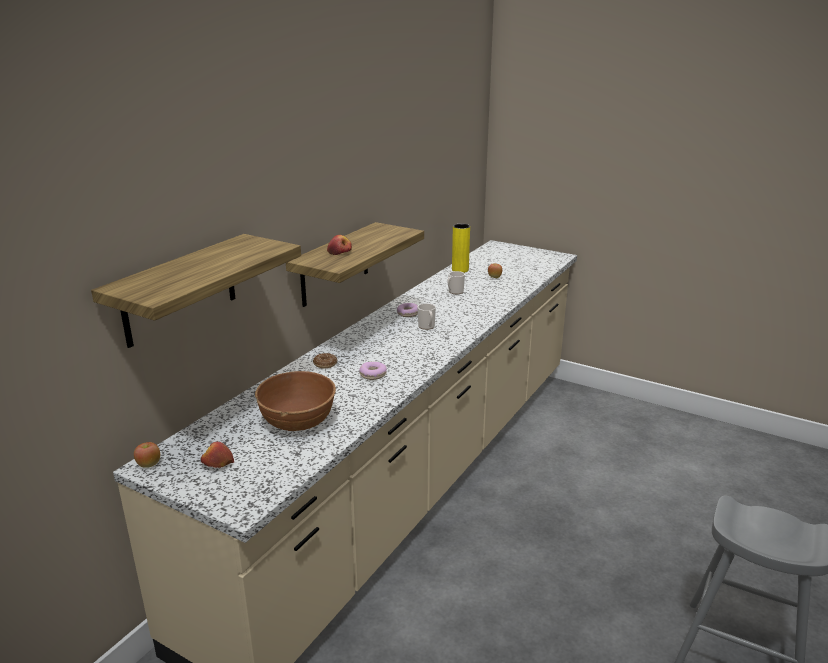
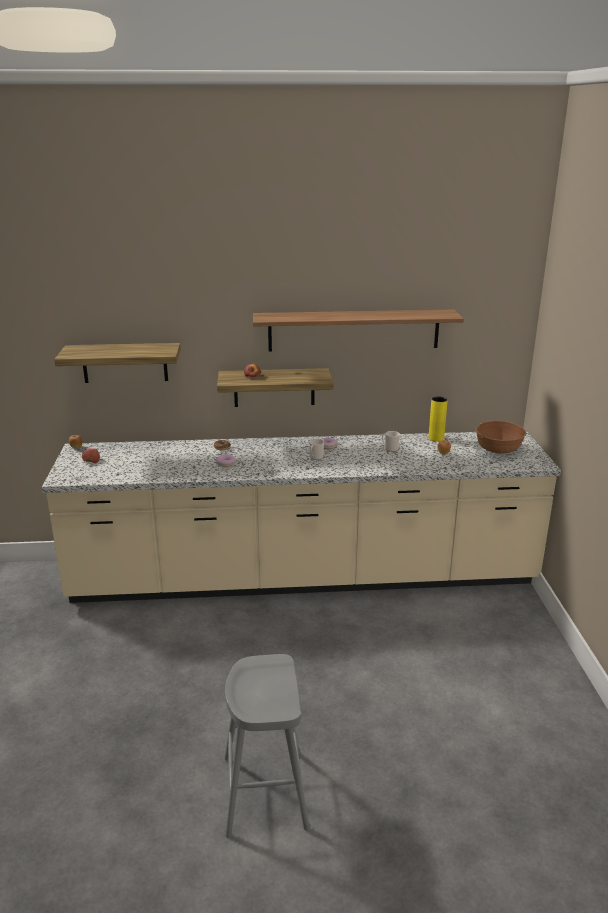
camera: 55 degrees right, 0 degrees up
brown bowl [255,371,336,431] -> brown bowl moved to [476,421,526,454]
none -> shelf [253,309,464,352]

